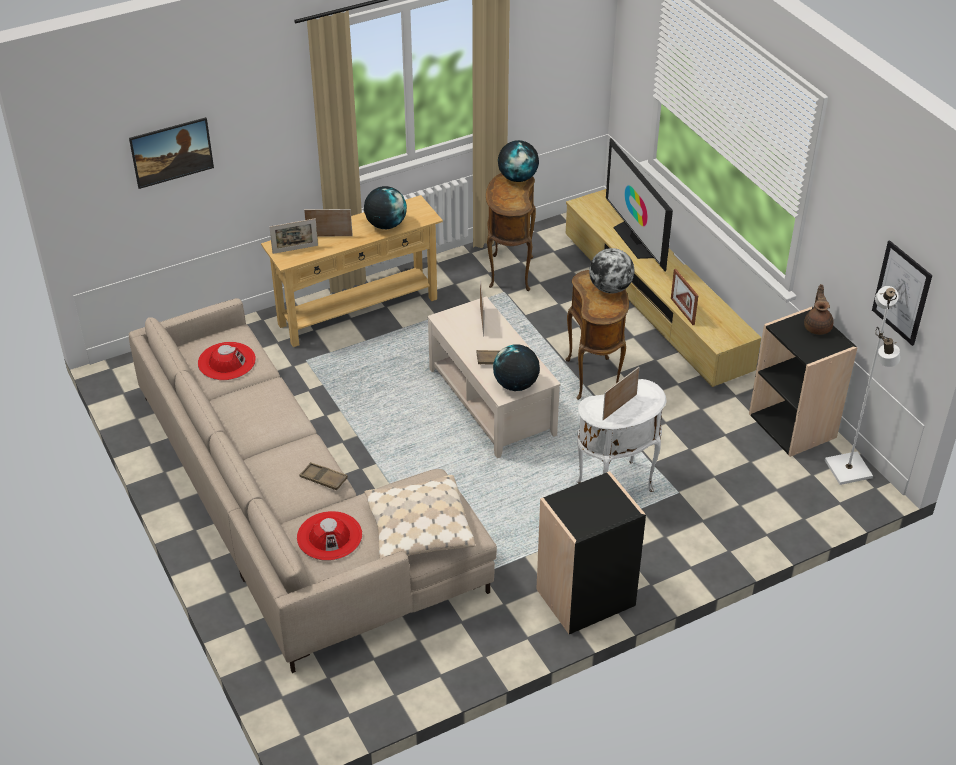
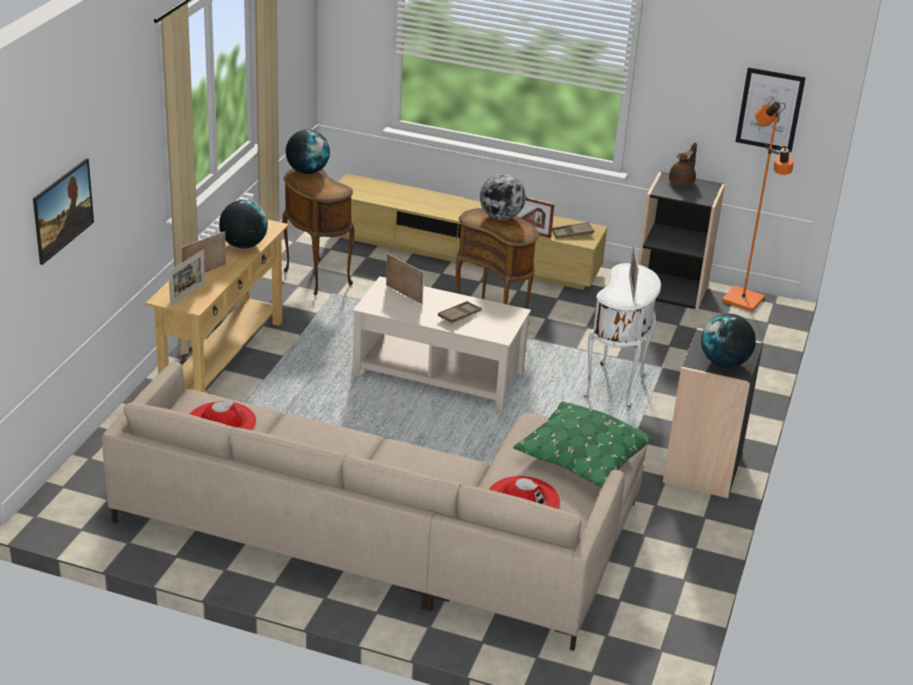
camera: 45 degrees left, 10 degrees down
brown tray [299,462,348,490] -> brown tray moved to [552,222,594,238]
beige pillow [365,475,475,559] -> green pillow [513,401,653,488]
globe [493,344,540,391] -> globe moved to [701,314,756,368]
television [606,138,673,271] -> none
brown teapot [804,284,833,335] -> brown teapot turned 75 degrees clockwise [669,143,697,185]
white floor lamp [825,286,900,485] -> orange floor lamp [721,102,794,312]

